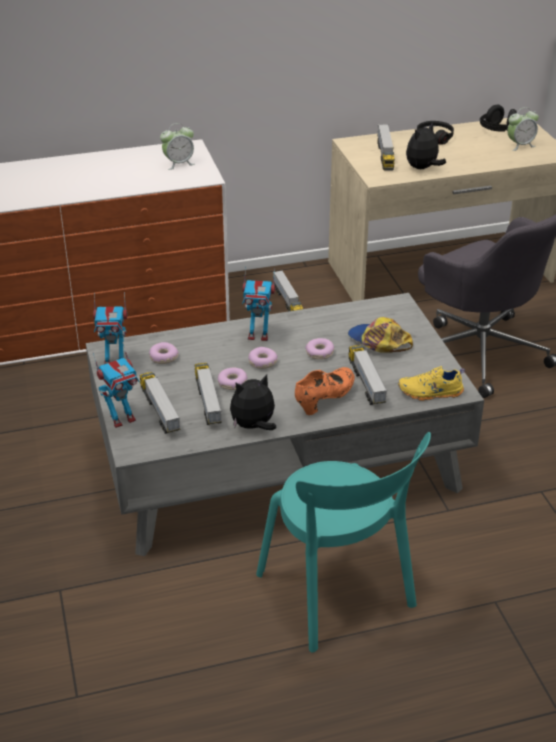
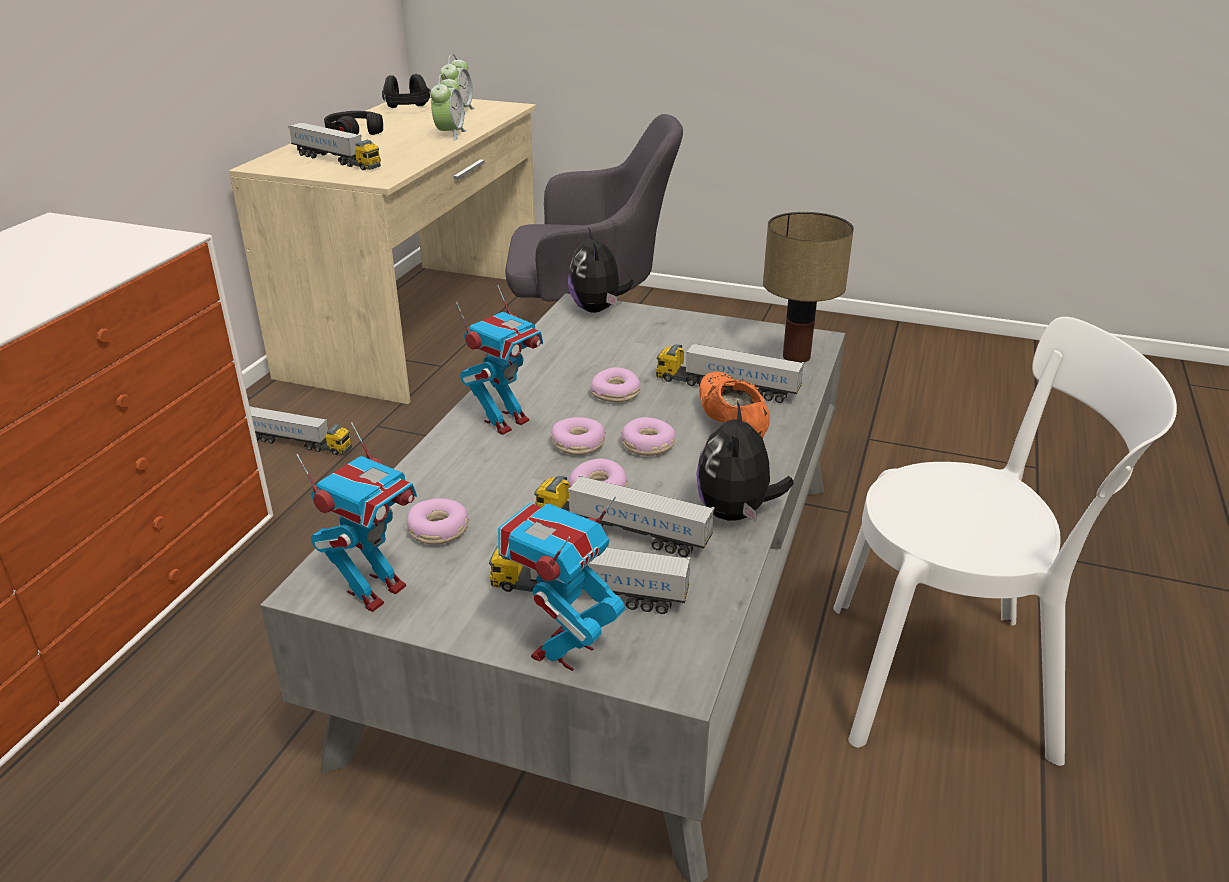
camera: 55 degrees left, 5 degrees down
toy robot [93,342,140,428] -> toy robot turned 150 degrees counterclockwise [498,496,625,671]
alarm clock [160,123,195,170] -> alarm clock moved to [431,73,467,141]
turquoise chair [256,432,431,653] -> white chair [833,317,1177,766]
cap [348,317,413,353] -> none
yellow shoe [398,366,465,401] -> table lamp [763,212,854,363]
plush toy [406,122,446,169] -> plush toy moved to [568,227,633,313]
none -> donut [622,417,676,456]

